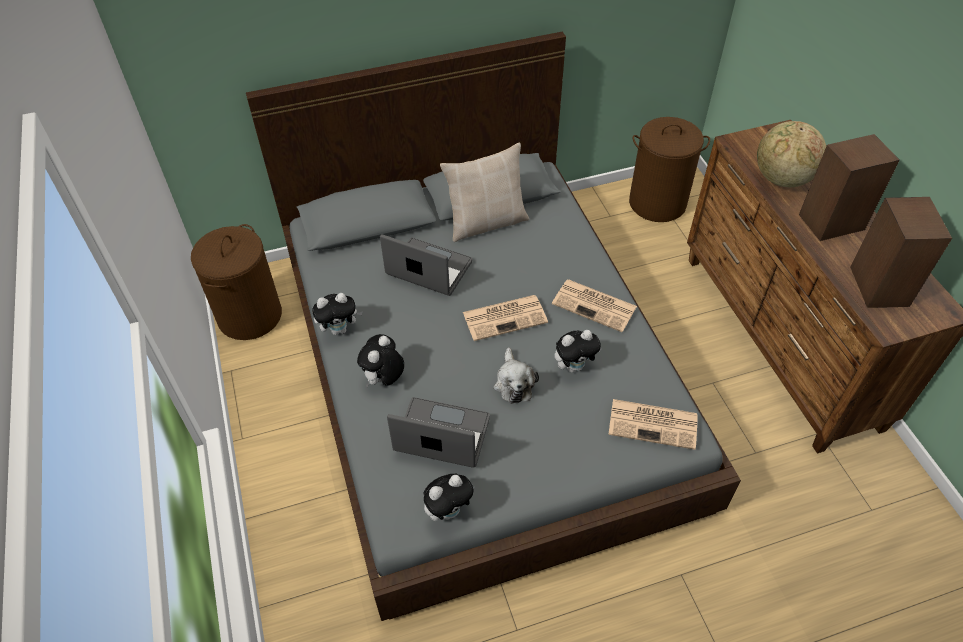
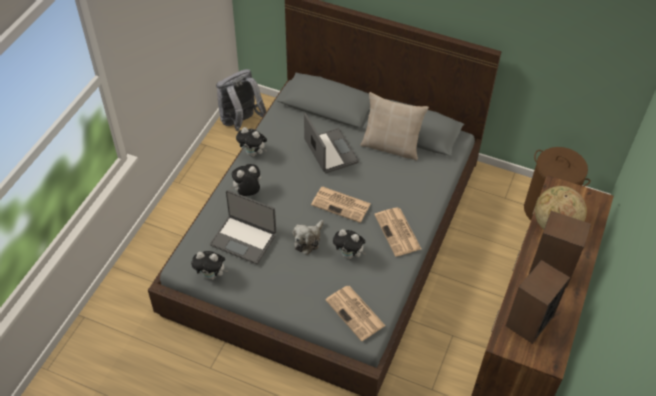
camera: 40 degrees right, 0 degrees up
brown laundry basket [191,224,282,340] -> grey backpack [216,69,266,131]
laptop [387,397,490,468] -> laptop turned 150 degrees clockwise [210,190,276,264]

